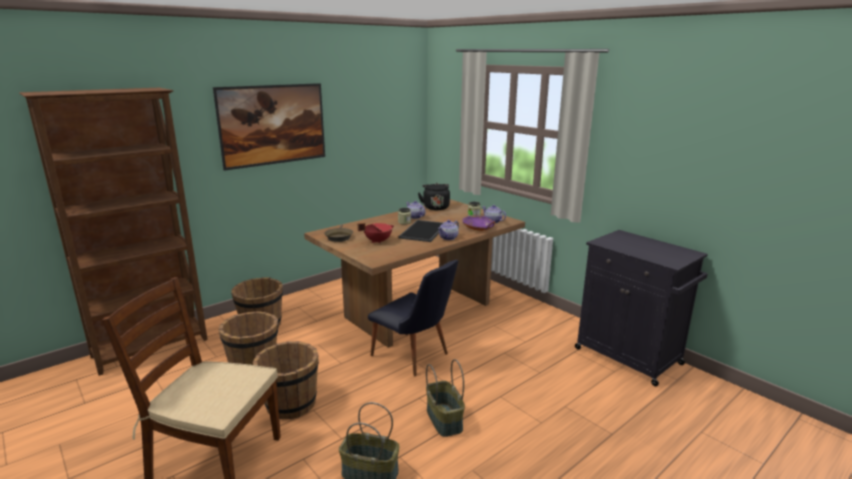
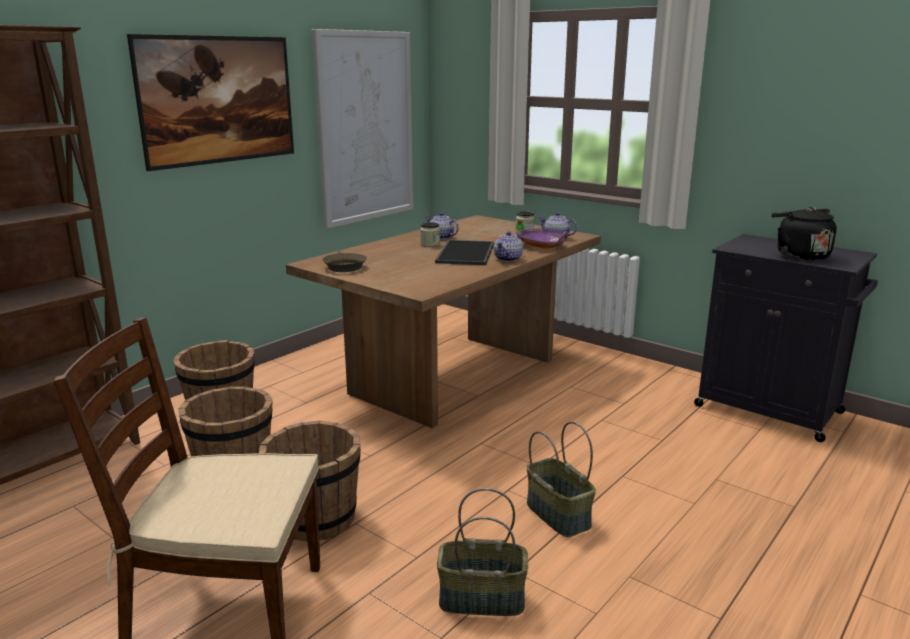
camera: 10 degrees left, 0 degrees up
red cooking pot [357,223,395,244] -> none
black chair [368,260,458,376] -> none
black kettle [418,183,450,210] -> black kettle moved to [771,207,837,261]
none -> picture [312,29,413,229]

